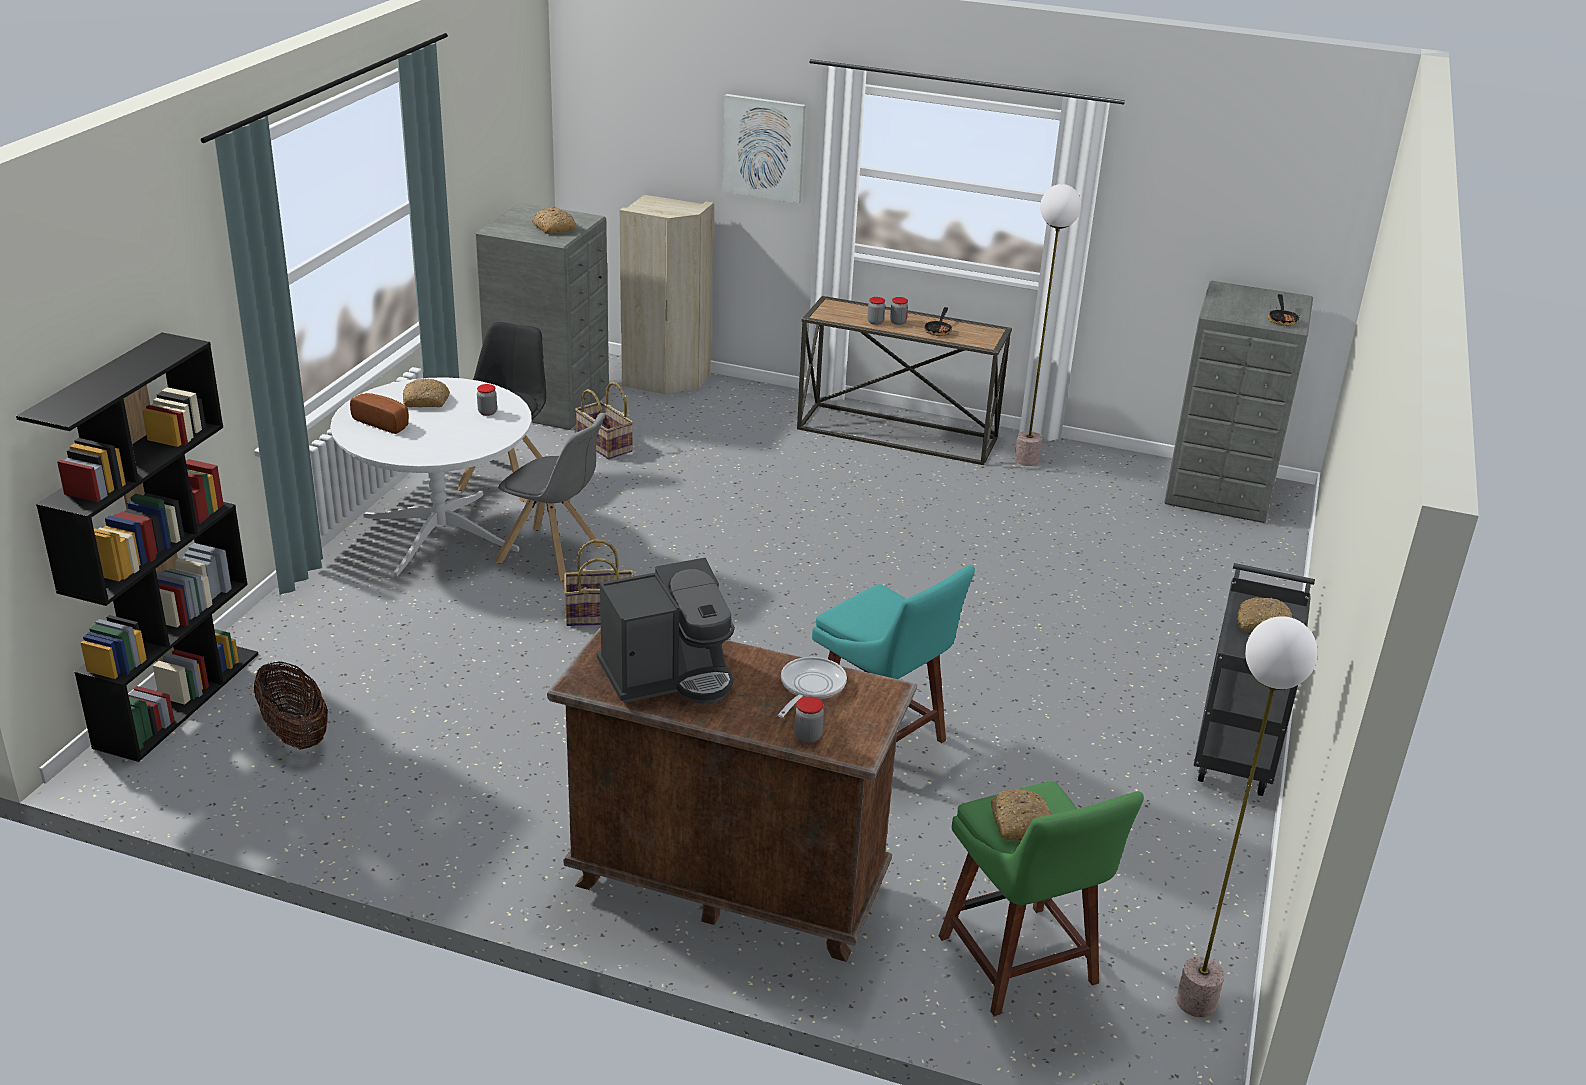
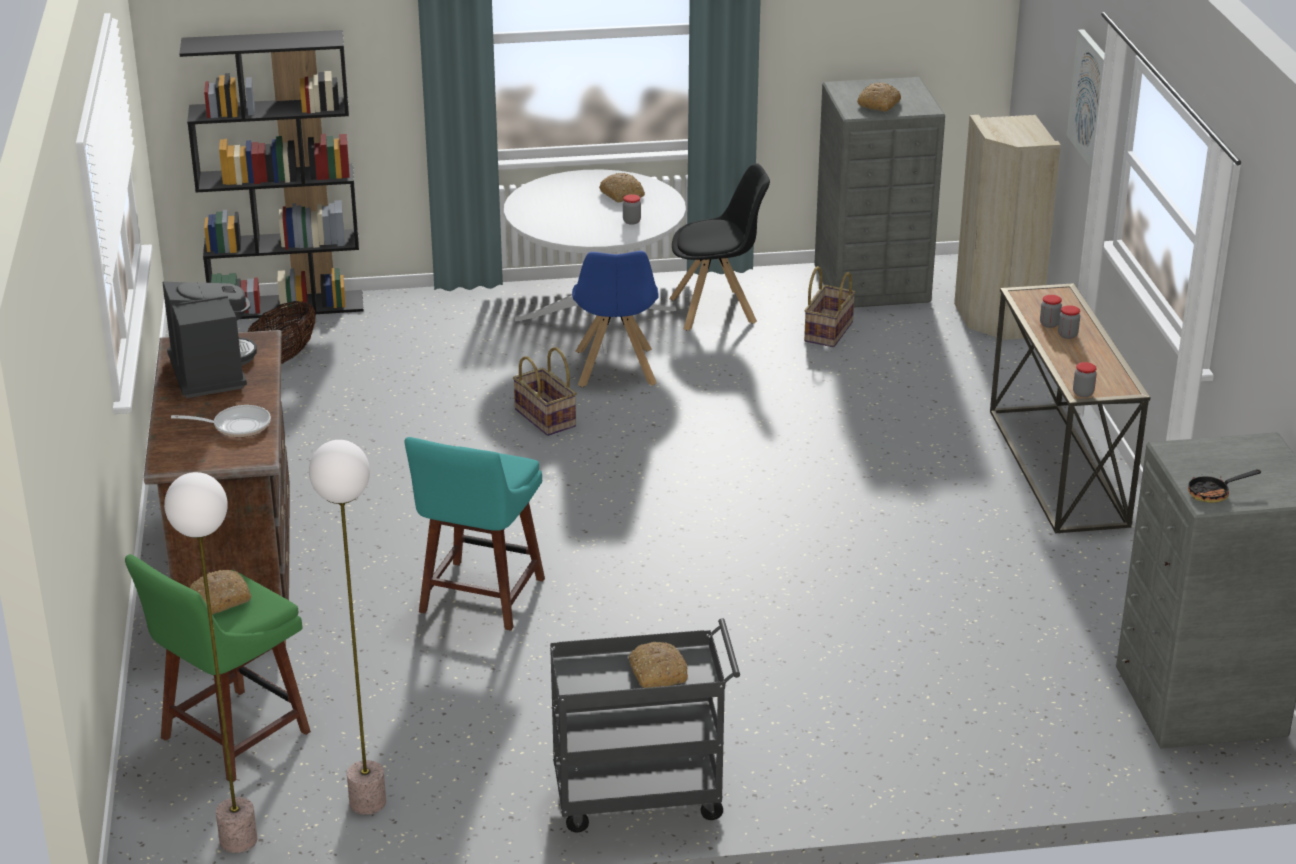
camera: 65 degrees right, 0 degrees up
bread [350,393,409,434] -> none
grey chair [495,413,606,581] -> blue chair [572,251,659,387]
coffee machine [597,558,735,704] -> coffee machine turned 150 degrees counterclockwise [163,281,257,398]
jar [794,696,824,743] -> jar moved to [1073,362,1097,397]
frying pan [924,307,952,336] -> none
floor lamp [1014,184,1081,466] -> floor lamp moved to [309,440,386,815]

